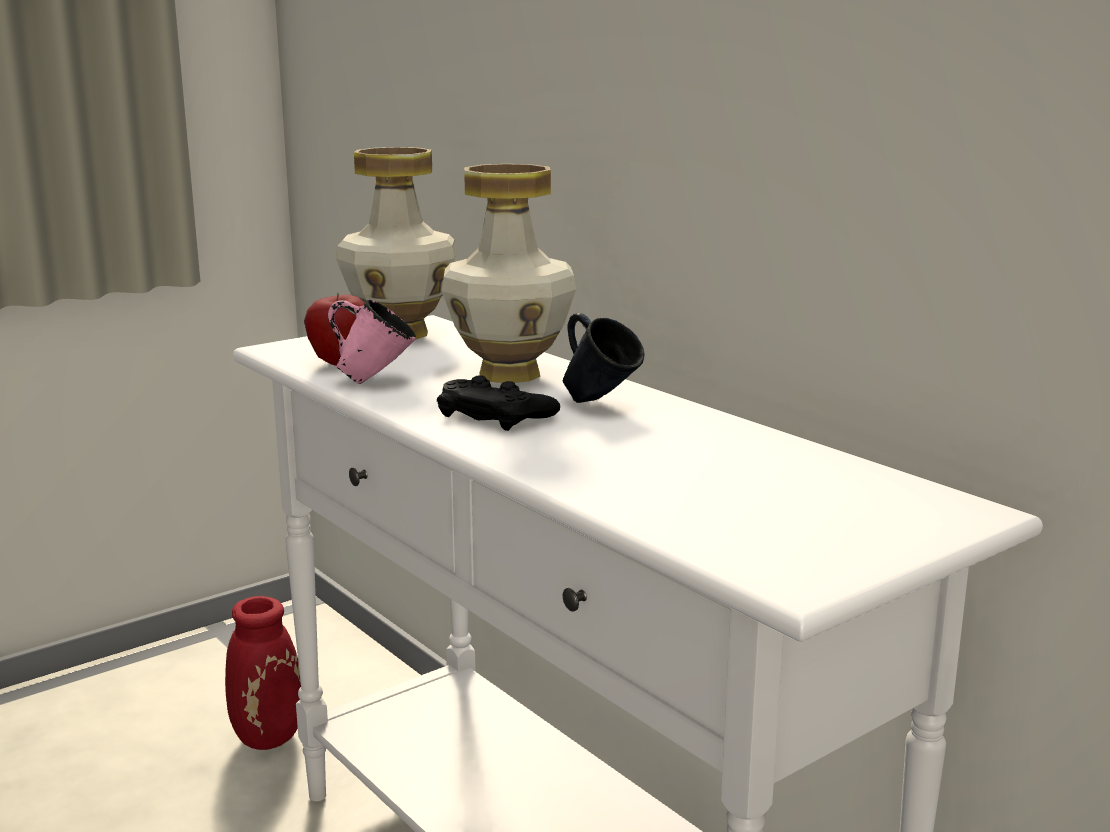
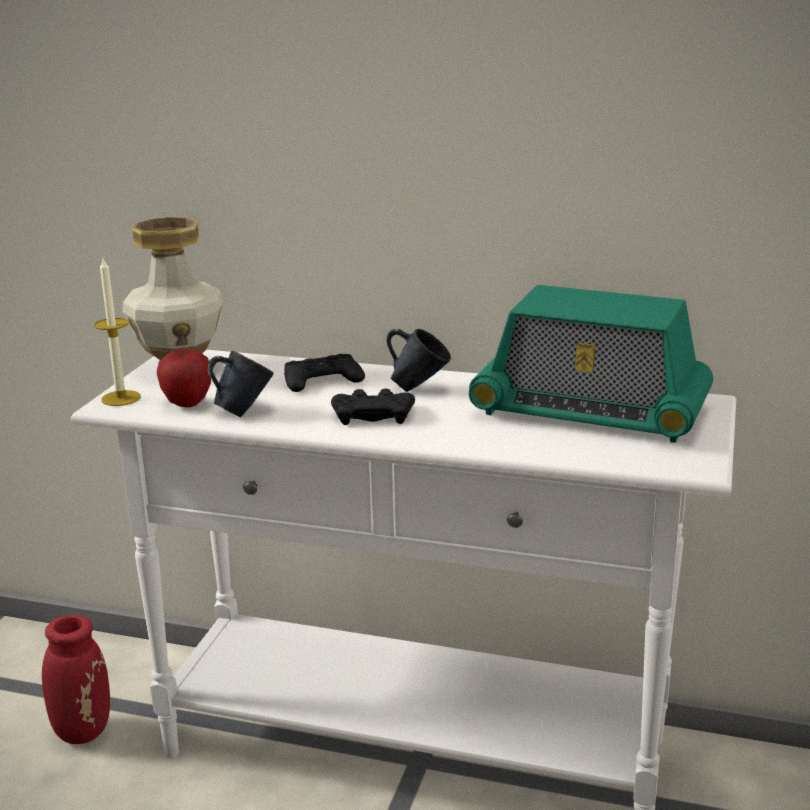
camera: 35 degrees left, 5 degrees up
pink mug [328,300,416,384] -> blue mug [208,351,274,417]
vase [442,164,576,383] -> black game controller [284,354,365,392]
none -> candle [94,259,141,406]
none -> radio [469,285,713,443]

